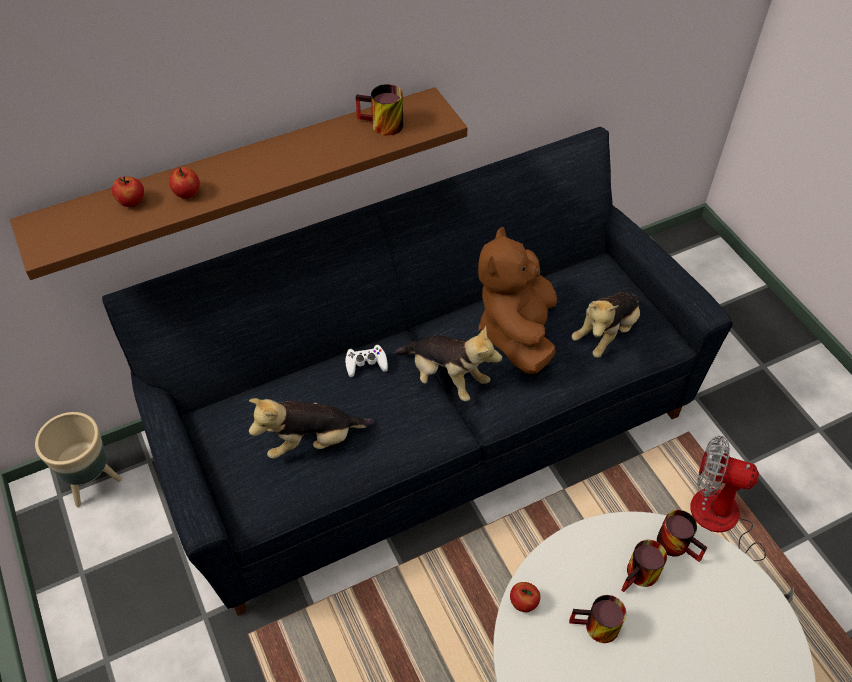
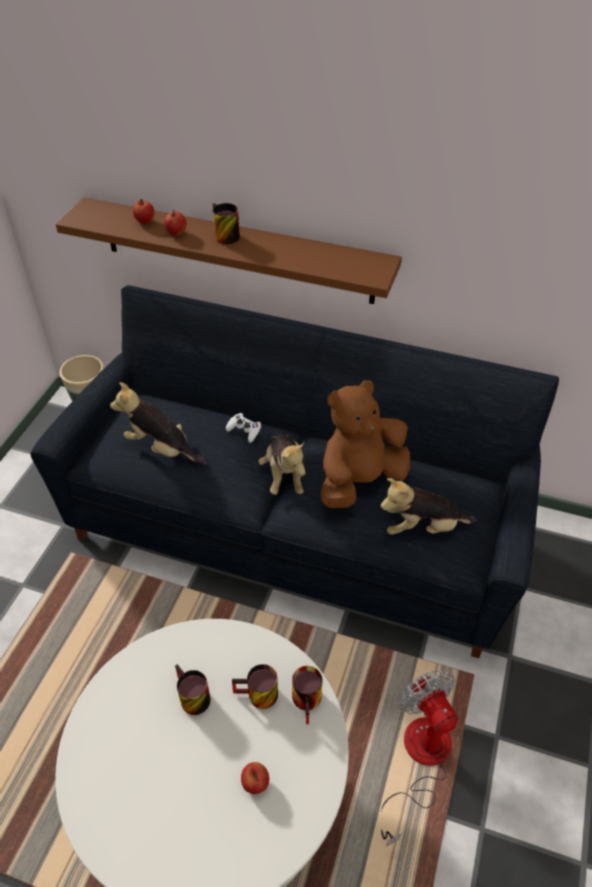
camera: 45 degrees right, 5 degrees down
mug [356,84,403,136] -> mug moved to [213,203,240,244]
apple [510,582,540,612] -> apple moved to [241,762,269,794]

